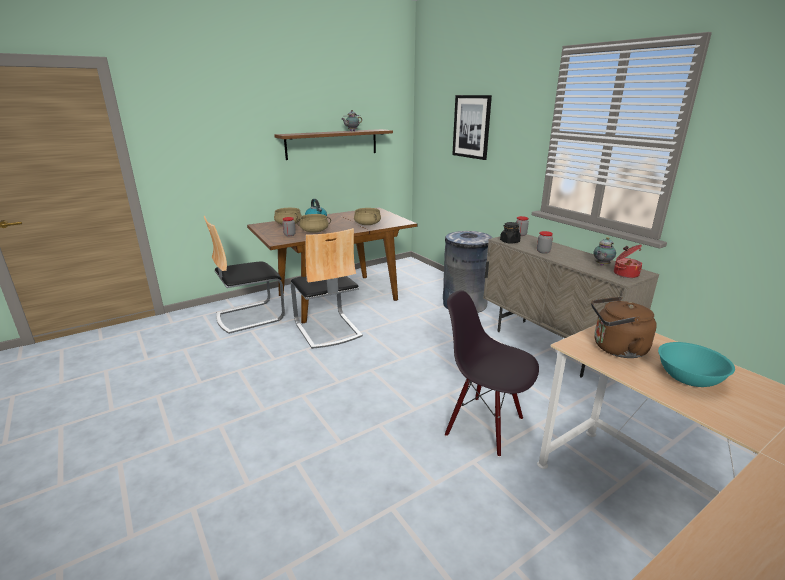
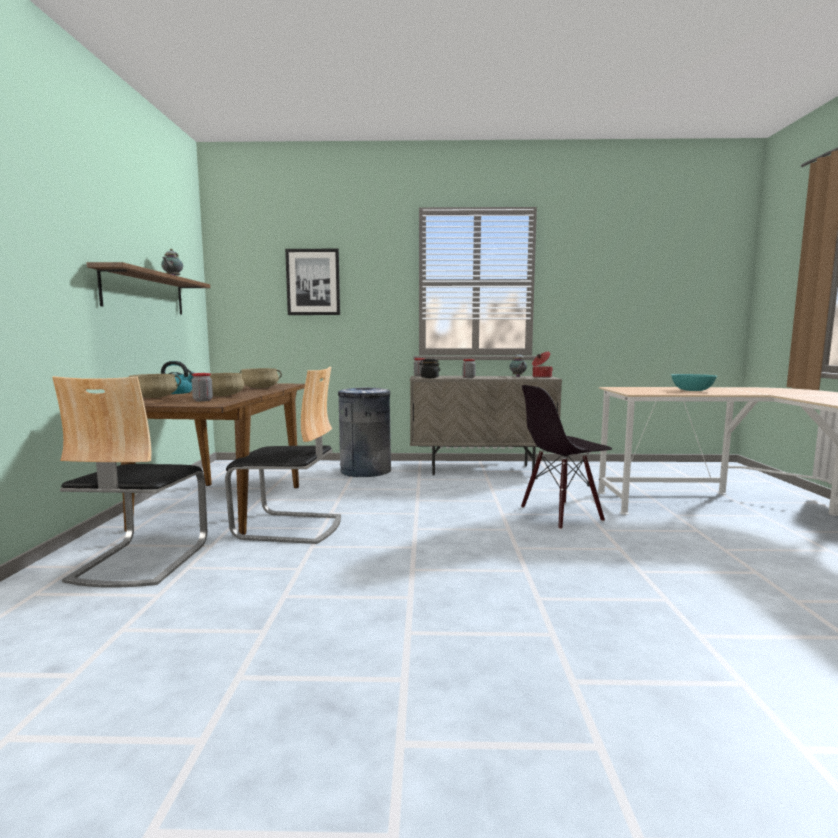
camera: 55 degrees left, 15 degrees down
brown kettle [591,296,657,358] -> none

